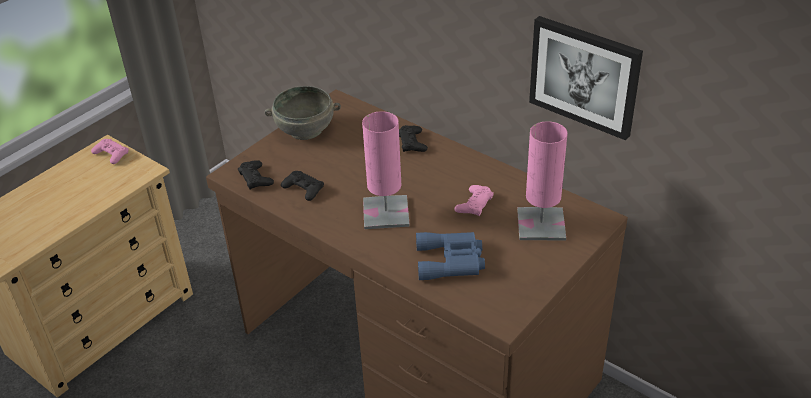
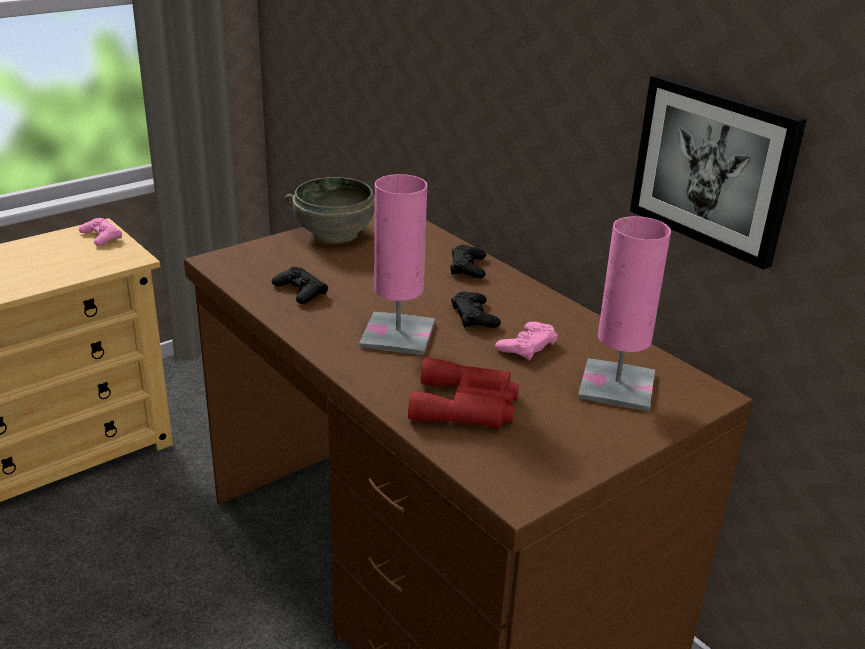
camera: 10 degrees right, 10 degrees down
black game controller [238,160,274,190] -> black game controller moved to [451,291,501,328]
blue binoculars [416,232,485,280] -> red binoculars [408,357,519,428]

